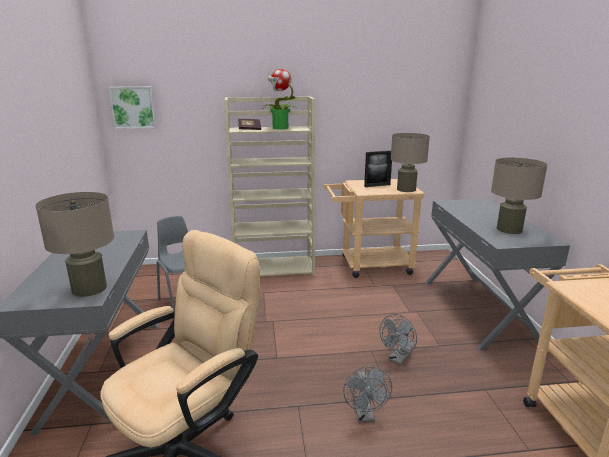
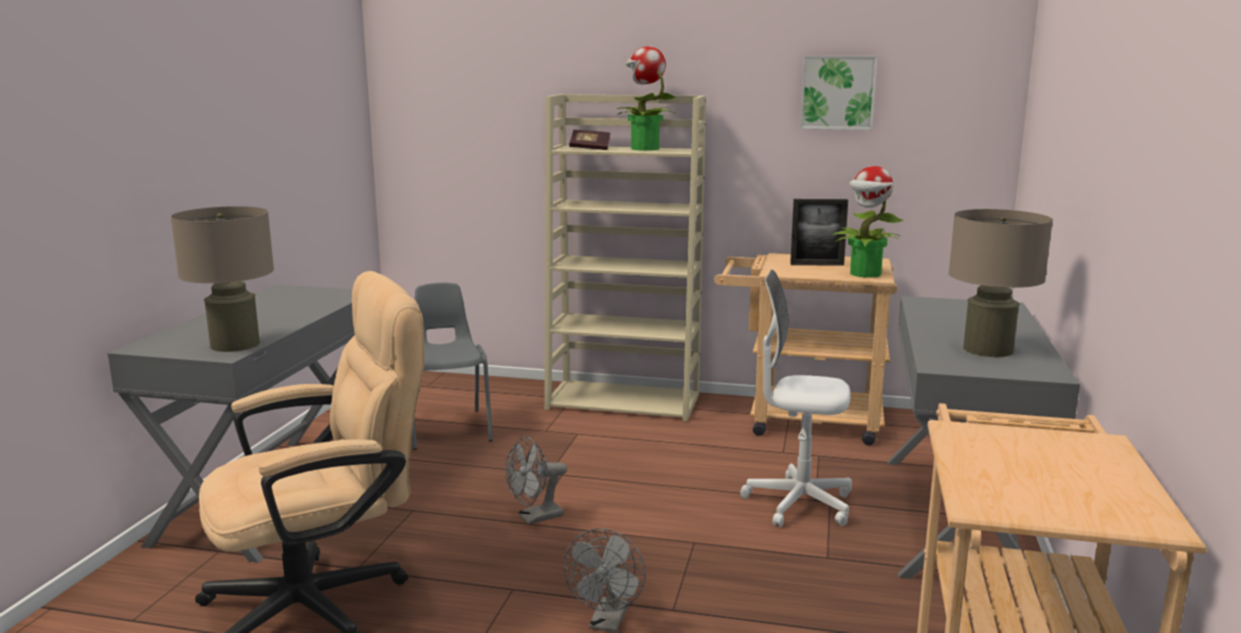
camera: 20 degrees right, 5 degrees down
picture [108,87,156,129] -> picture moved to [800,56,878,130]
grey fan [380,314,417,365] -> grey fan moved to [505,436,567,525]
beige table lamp [391,133,430,192] -> potted plant [833,166,904,278]
none -> white office chair [740,270,852,527]

